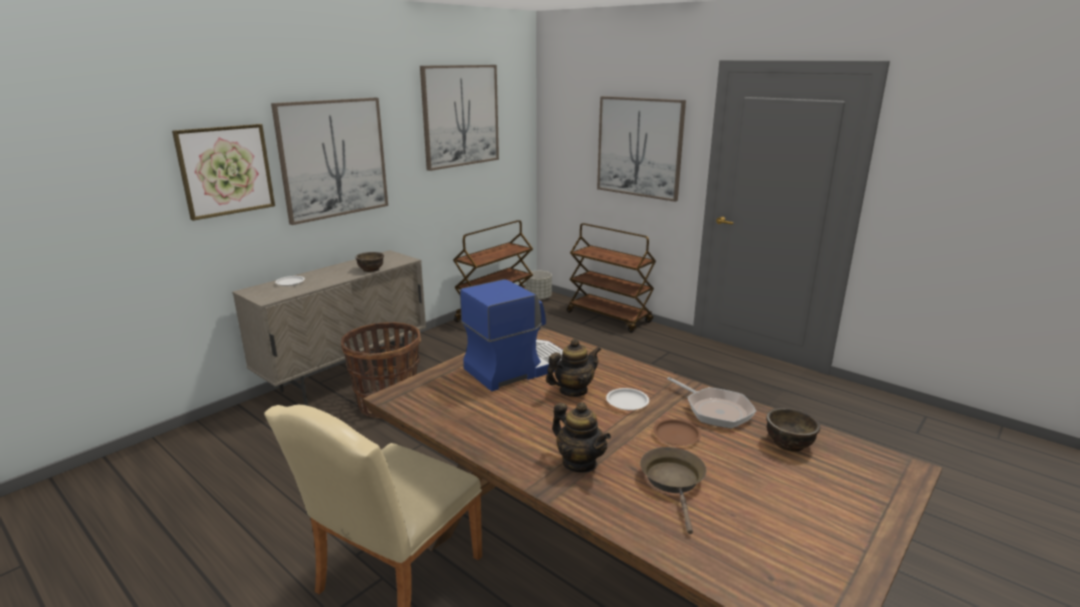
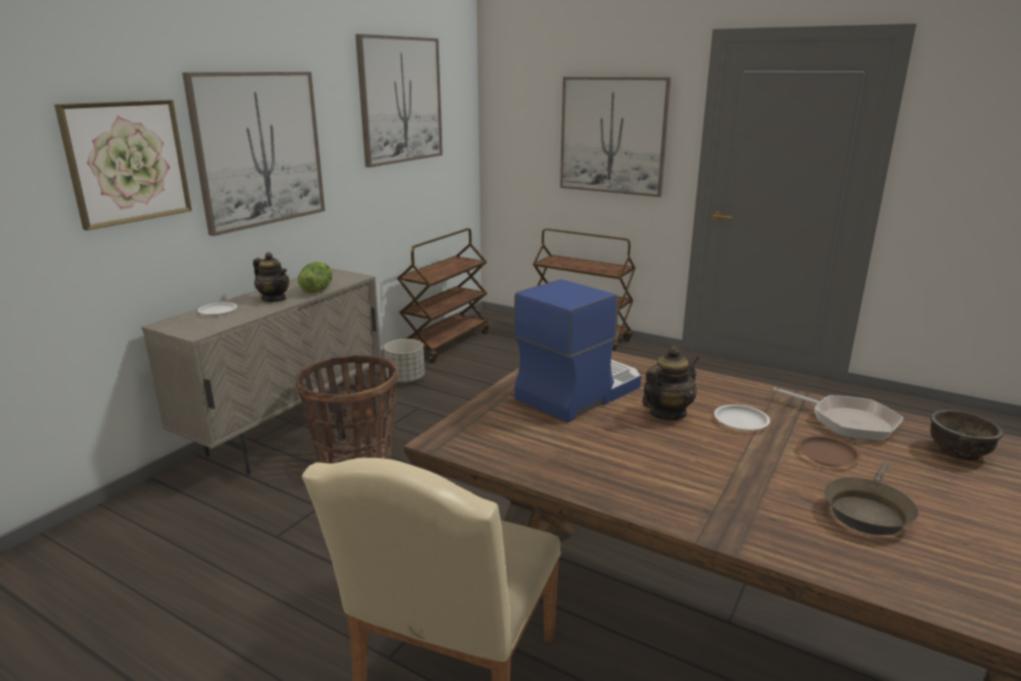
camera: 10 degrees left, 0 degrees up
brown bowl [356,252,384,272] -> lettuce [298,262,332,293]
grey planter [525,271,552,300] -> grey planter moved to [384,339,425,383]
teapot [552,402,611,472] -> teapot moved to [253,252,289,302]
brown frying pan [640,447,706,534] -> brown frying pan turned 135 degrees counterclockwise [824,462,919,535]

